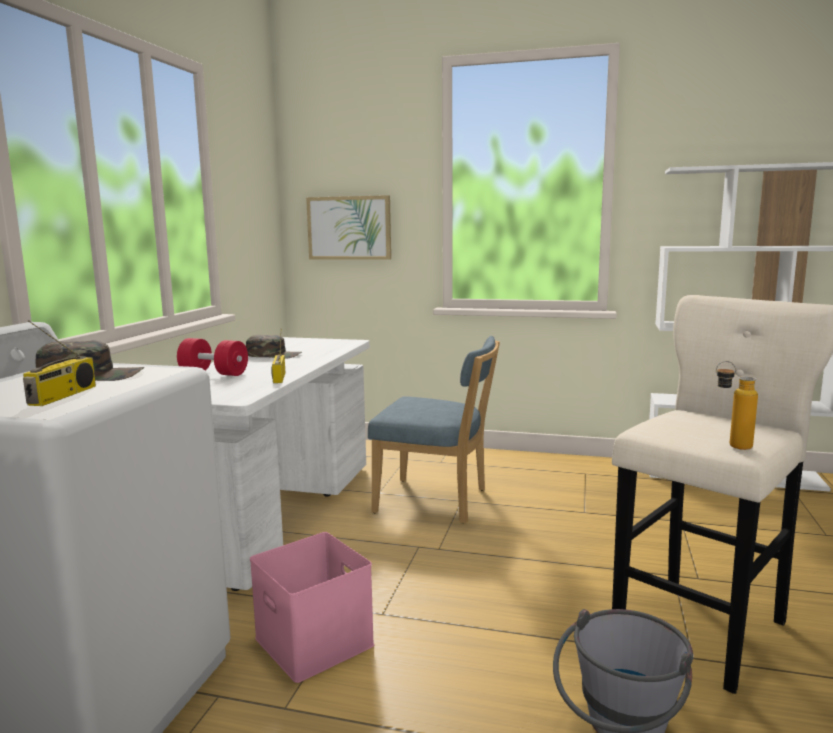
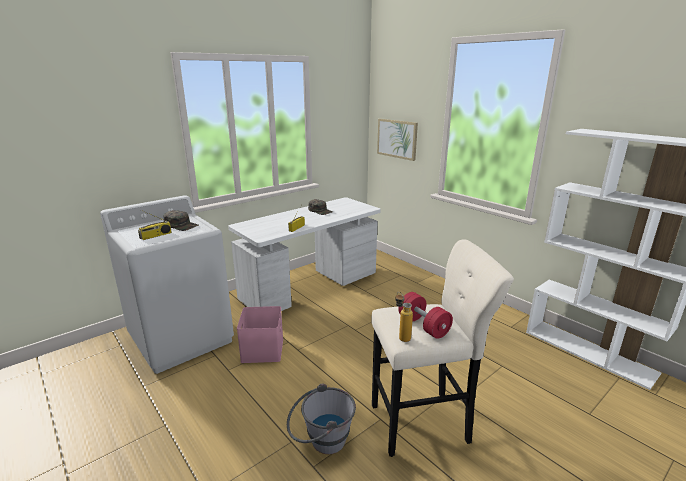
camera: 35 degrees right, 10 degrees up
red dumbbell [177,338,248,376] -> red dumbbell moved to [398,292,453,339]
blue chair [368,336,500,524] -> none

